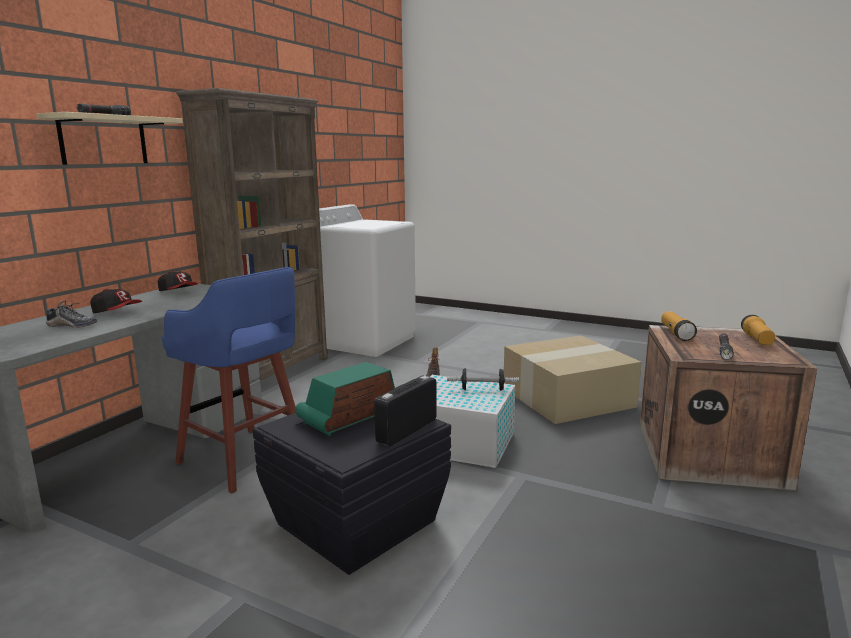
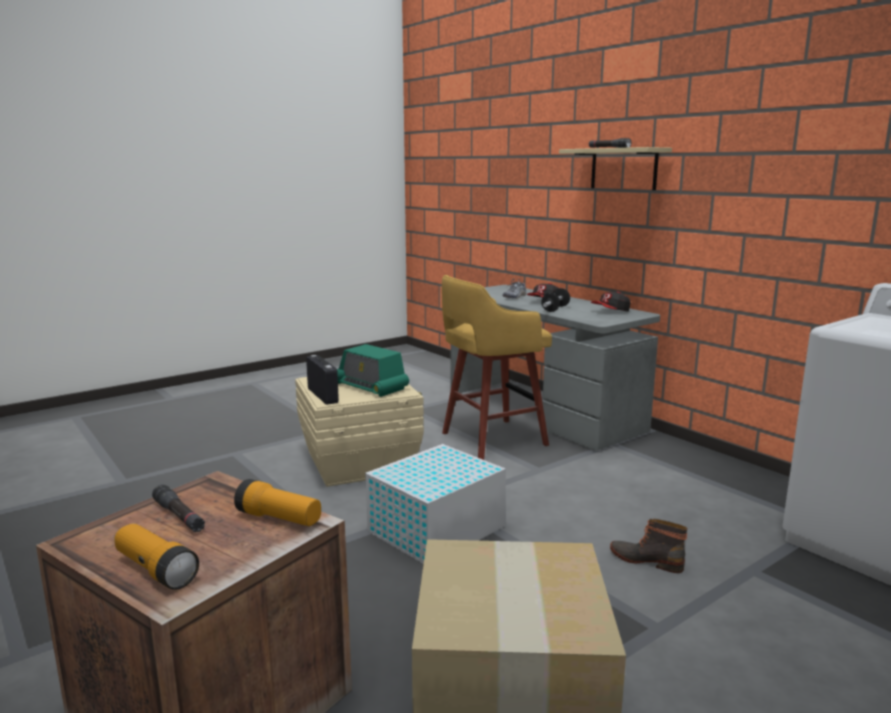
camera: 115 degrees right, 0 degrees up
blue stool [162,267,296,493] -> yellow stool [442,275,552,460]
brown bookcase [177,88,328,381] -> none
black storage box [253,413,451,575] -> beige storage box [295,377,424,487]
radio [295,362,395,436] -> radio turned 150 degrees clockwise [337,344,409,397]
dumbbell [447,368,519,391] -> dumbbell moved to [541,288,570,312]

